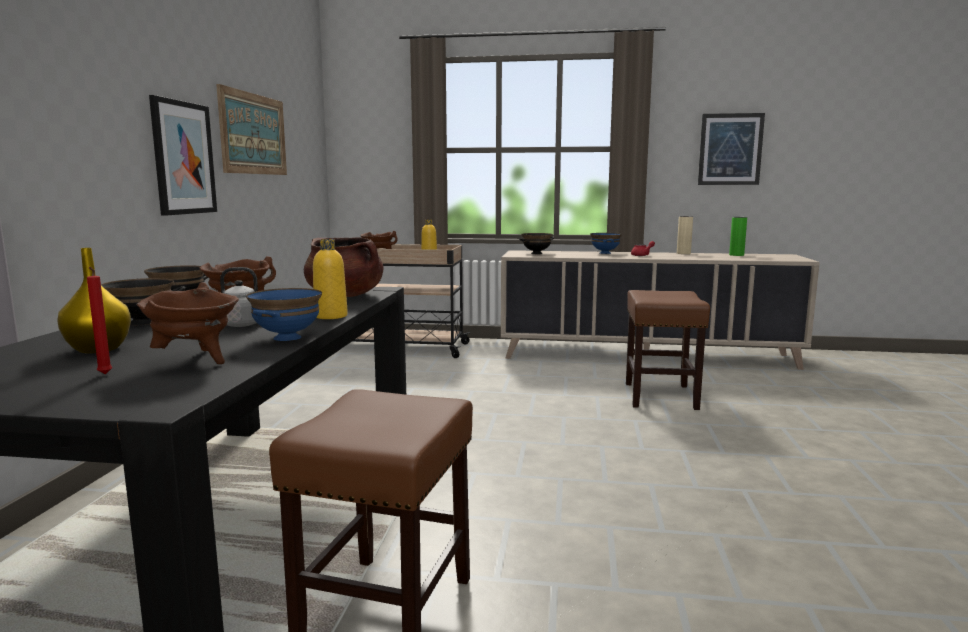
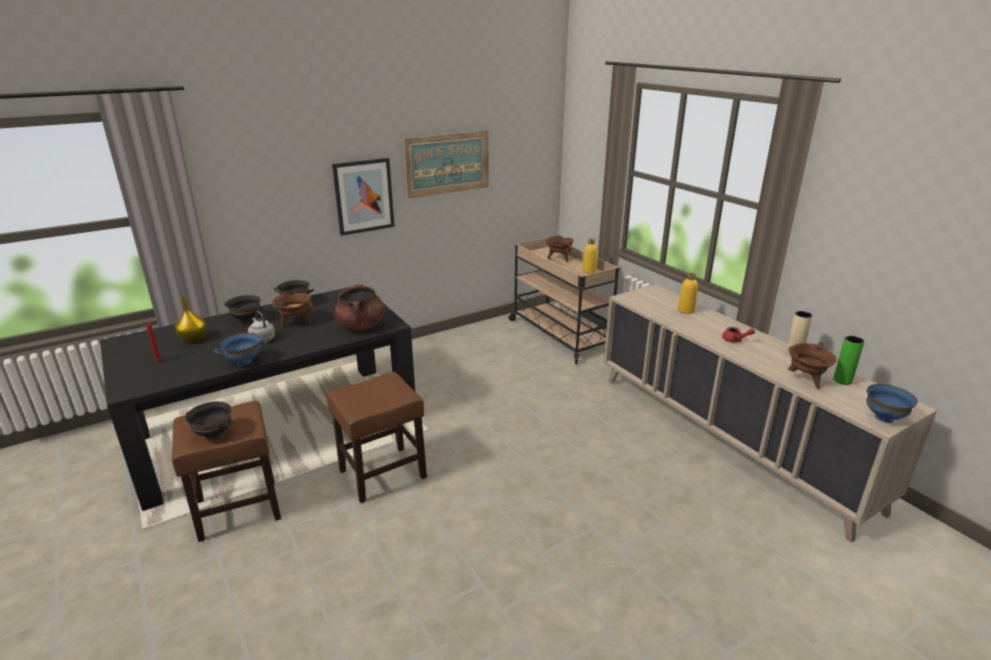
camera: 50 degrees right, 15 degrees up
brown cooking pot [136,282,239,364] -> brown cooking pot moved to [788,342,837,389]
yellow bottle [313,239,348,319] -> yellow bottle moved to [678,273,698,314]
black bowl [519,233,554,254] -> black bowl moved to [185,401,234,440]
blue bowl [590,233,622,254] -> blue bowl moved to [866,384,918,423]
brown stool [626,290,710,410] -> brown stool moved to [326,372,427,503]
picture [698,113,765,185] -> none

